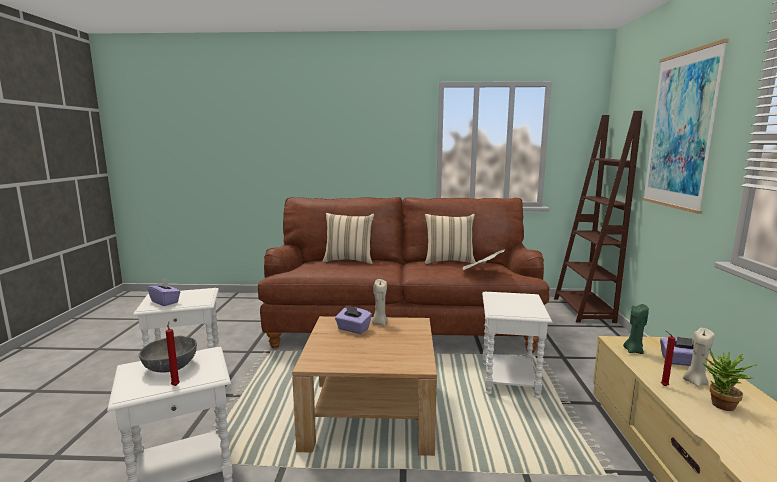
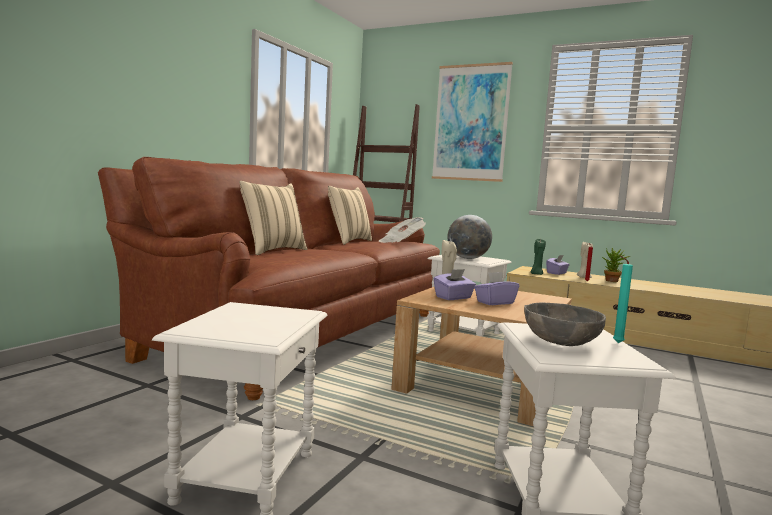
camera: 65 degrees left, 5 degrees down
purple tissue box [147,278,180,306] -> purple tissue box moved to [474,272,519,305]
red candle [166,322,180,386] -> turquoise candle [613,255,633,343]
none -> globe [447,215,492,259]

